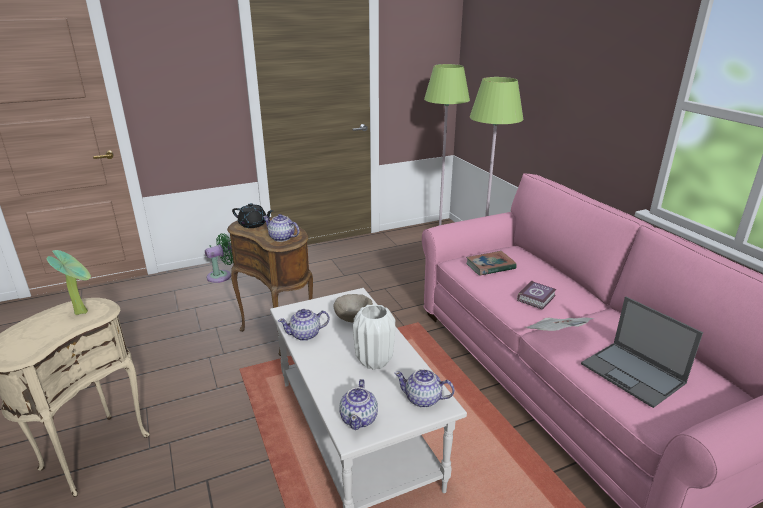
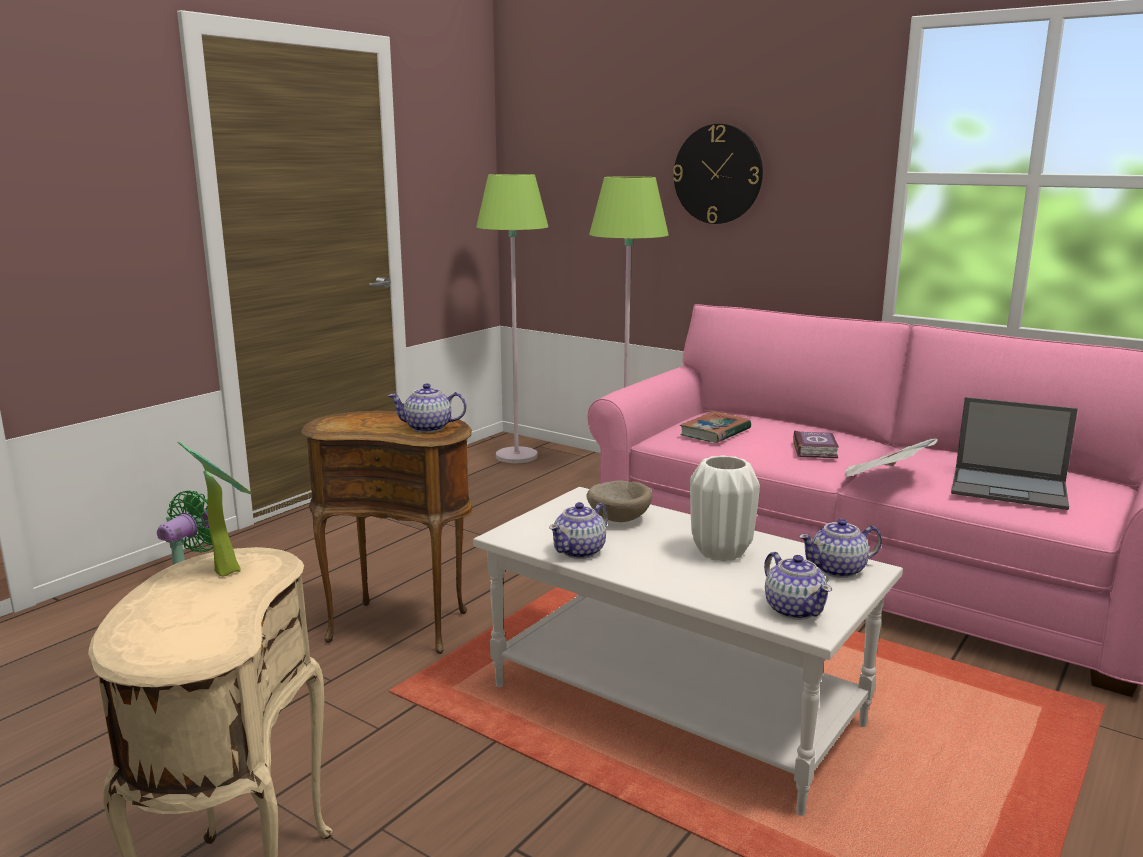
camera: 30 degrees left, 10 degrees down
black teapot [232,203,273,228] -> none
none -> wall clock [673,124,763,224]

